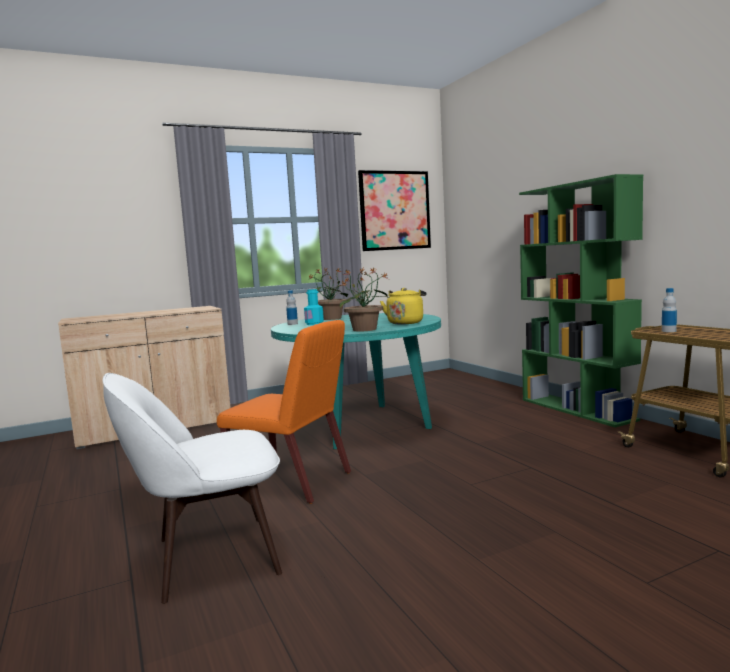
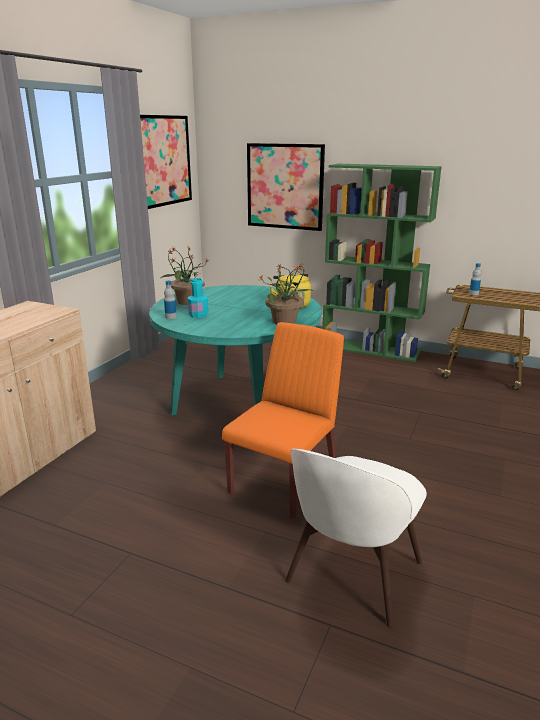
camera: 40 degrees left, 15 degrees up
orange chair [217,320,351,504] -> orange chair turned 45 degrees counterclockwise [222,322,344,519]
none -> picture [247,143,325,231]

